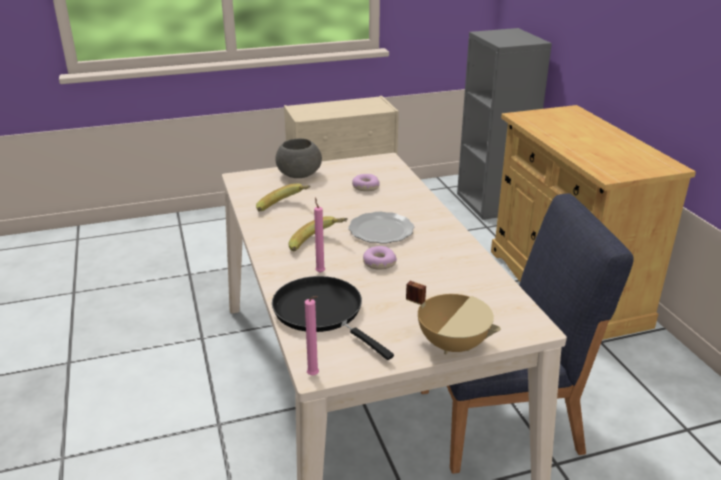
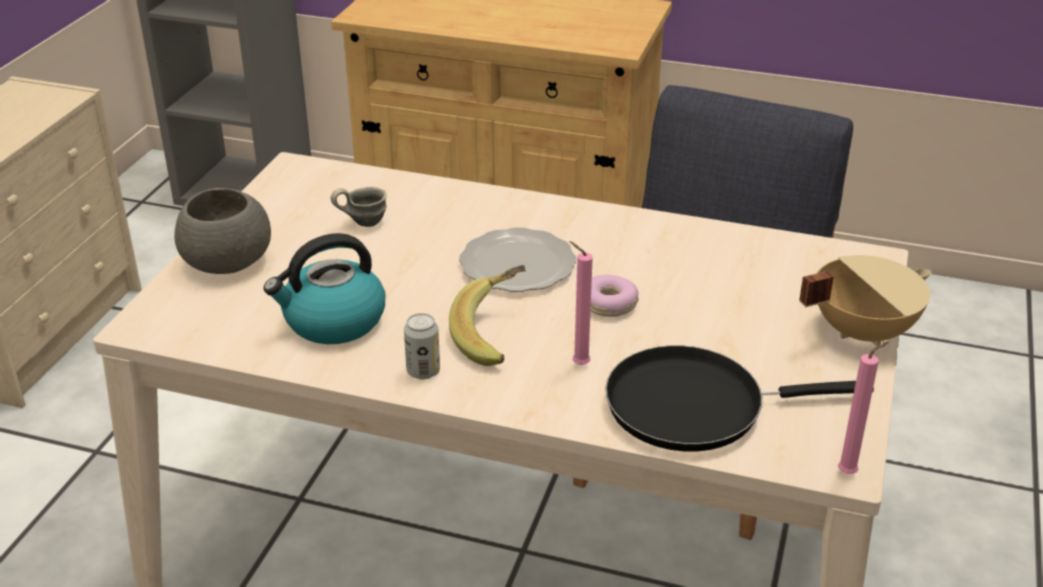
camera: 55 degrees left, 5 degrees up
banana [256,183,311,212] -> kettle [264,233,385,344]
donut [352,174,380,191] -> grey mug [331,187,387,227]
none -> can [404,313,440,379]

